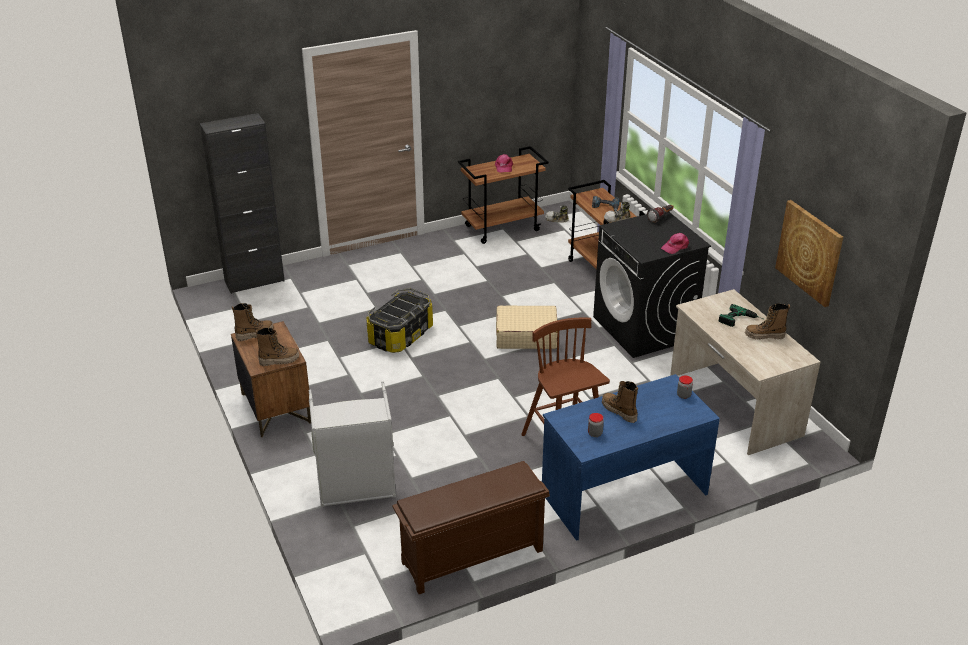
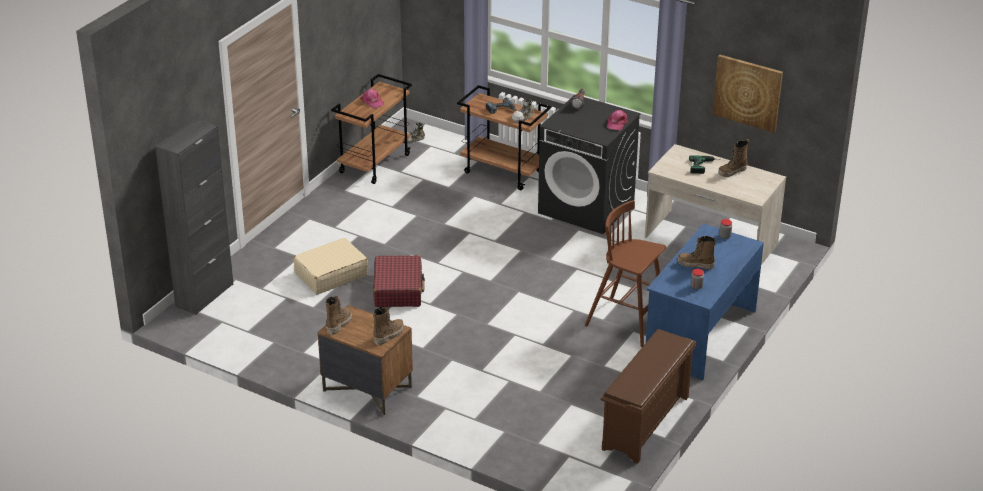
camera: 35 degrees left, 0 degrees up
grey laundry basket [309,381,396,507] -> none
storage box [366,288,433,353] -> red suitcase [373,255,425,307]
beige suitcase [496,306,557,349] -> beige suitcase moved to [294,238,368,294]

